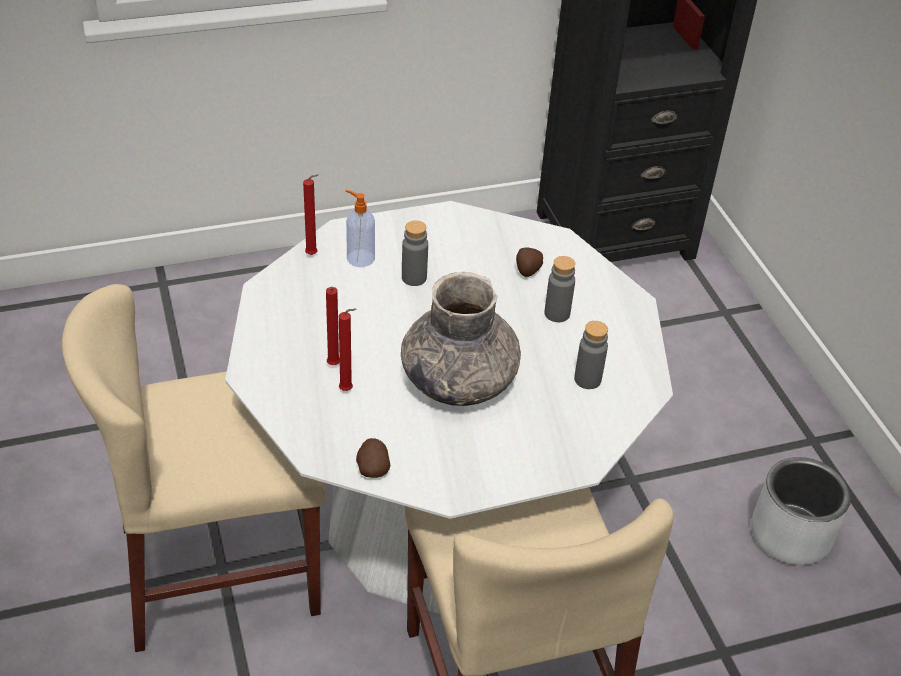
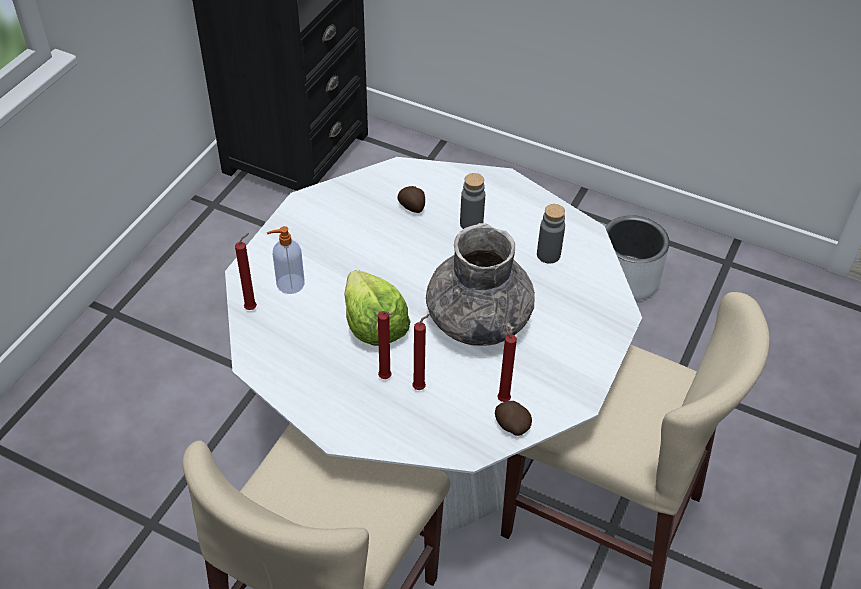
camera: 45 degrees left, 5 degrees up
grey bottle [402,220,428,286] -> none
none -> lettuce [344,270,411,346]
none -> red candle [497,323,517,402]

